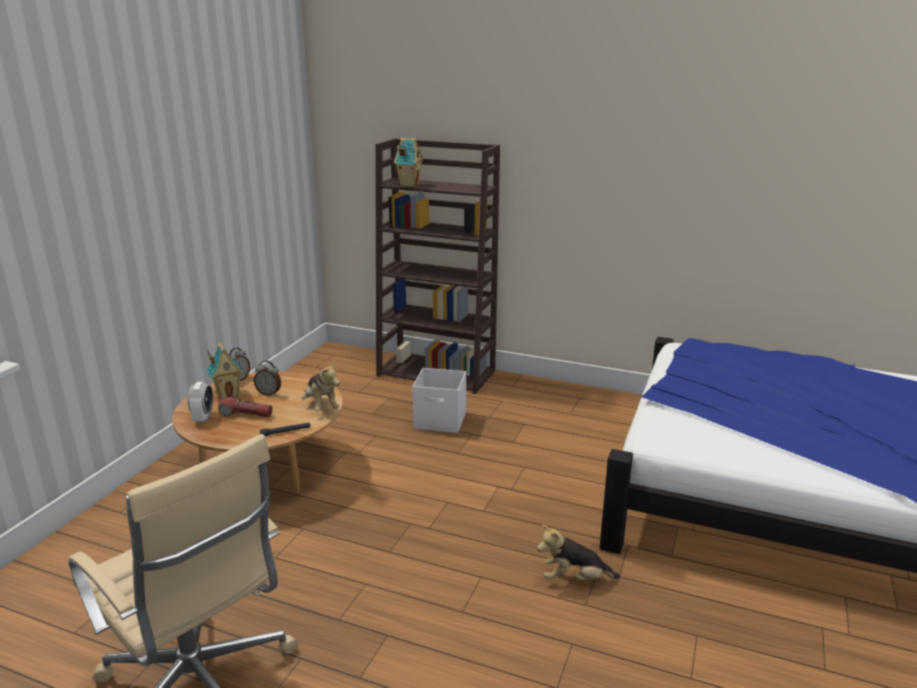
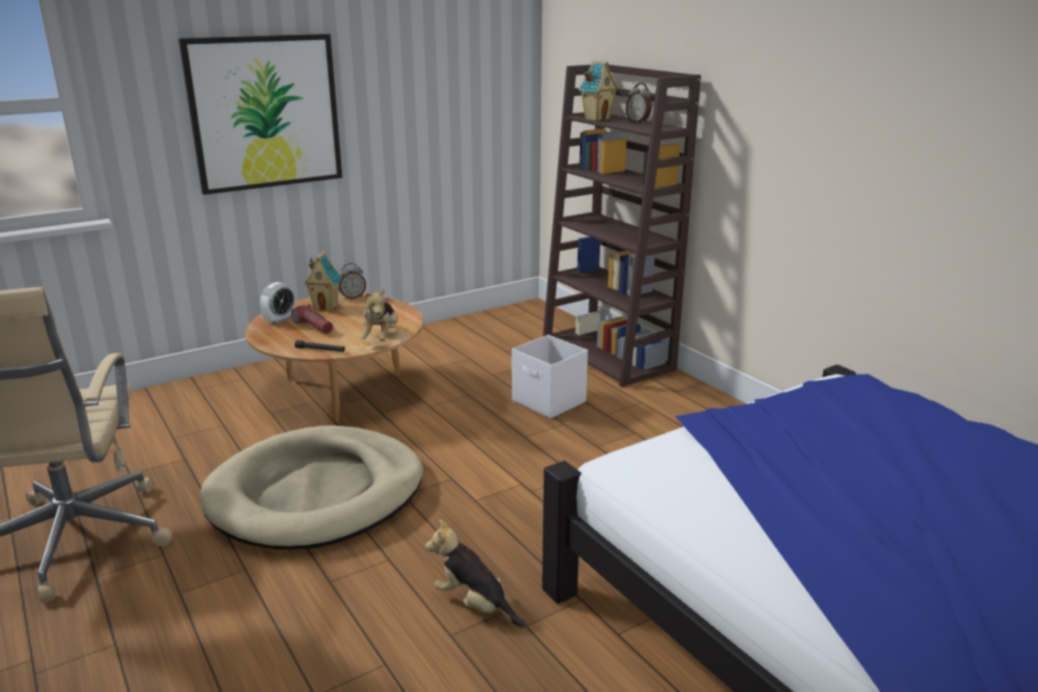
camera: 35 degrees right, 0 degrees up
alarm clock [254,360,281,396] -> alarm clock moved to [626,83,652,124]
none -> picture [178,34,342,195]
none -> beige dog bed [200,425,423,549]

